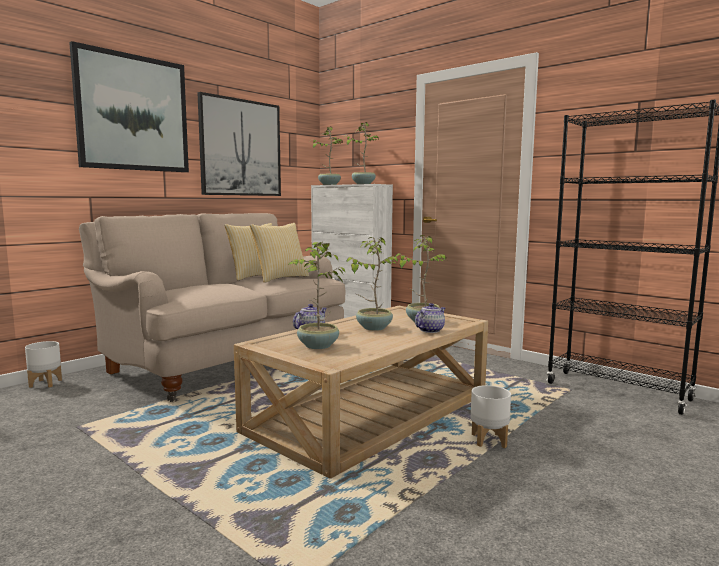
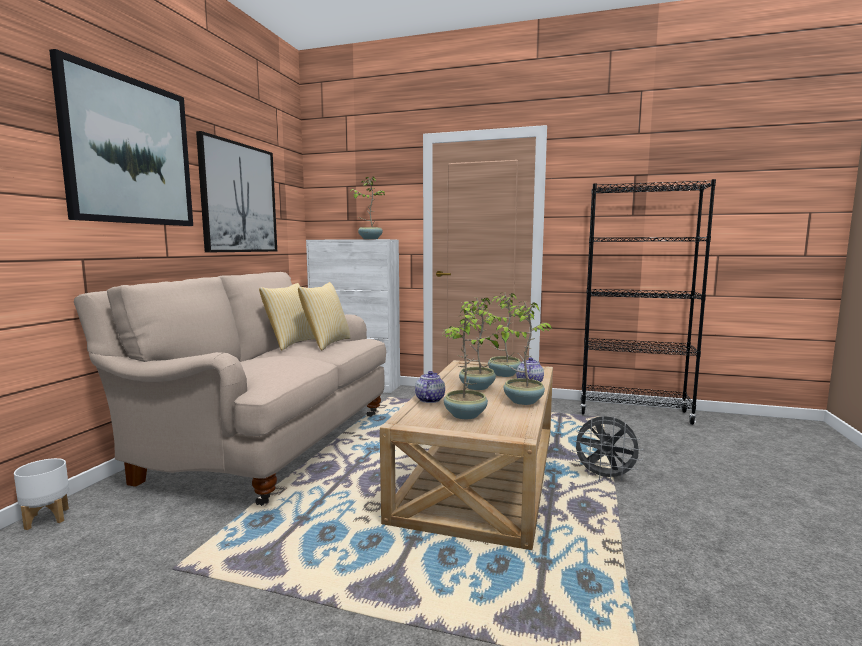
camera: 25 degrees left, 0 degrees up
potted plant [310,126,343,185] -> potted plant moved to [496,301,552,405]
white planter [471,385,511,448] -> grey fan [572,416,643,482]

